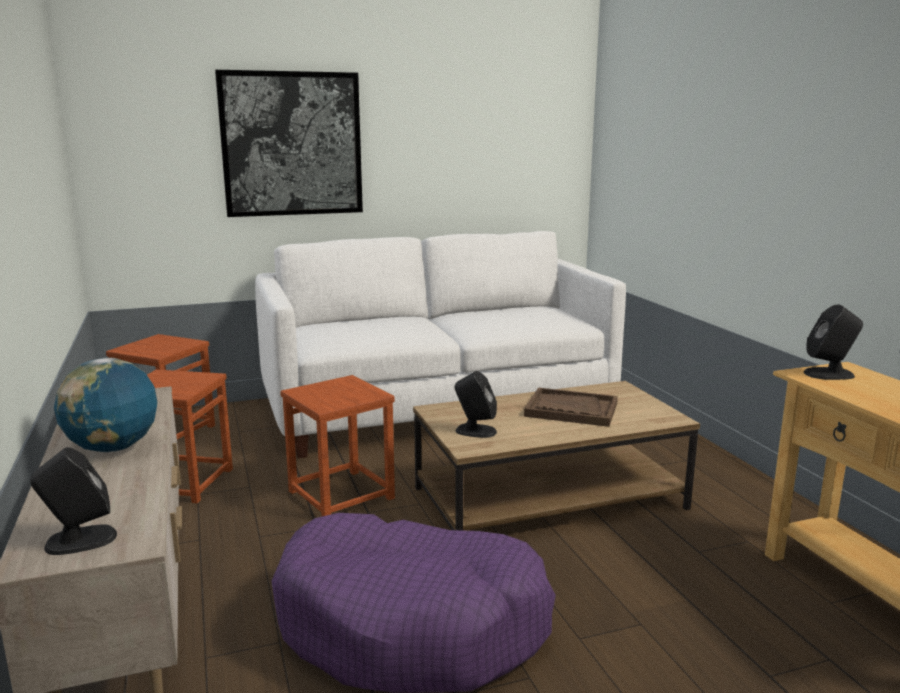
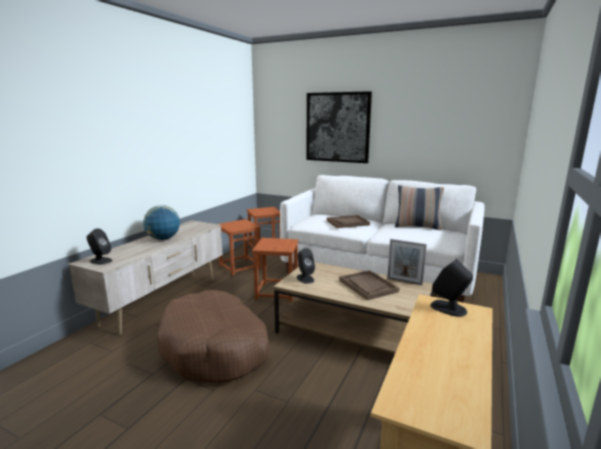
camera: 45 degrees right, 0 degrees up
purple dog bed [271,513,556,693] -> brown dog bed [157,290,270,383]
none -> brown tray [327,215,370,228]
none -> picture frame [387,239,427,285]
none -> pillow [395,185,444,230]

